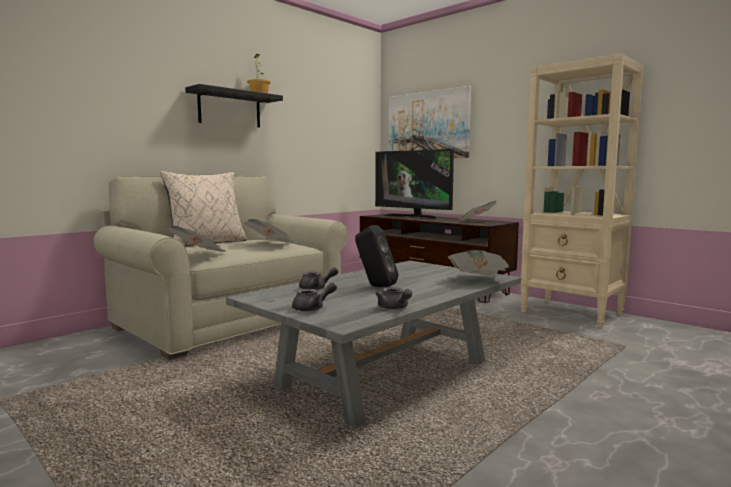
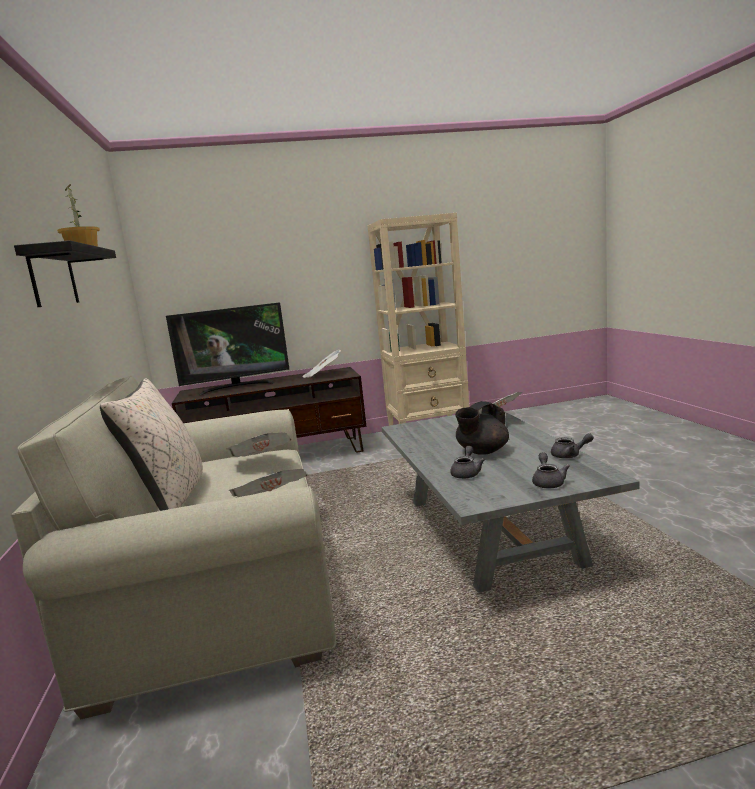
camera: 55 degrees left, 5 degrees up
black speaker [355,225,398,287] -> black teapot [455,401,509,455]
picture [388,86,471,158] -> none

